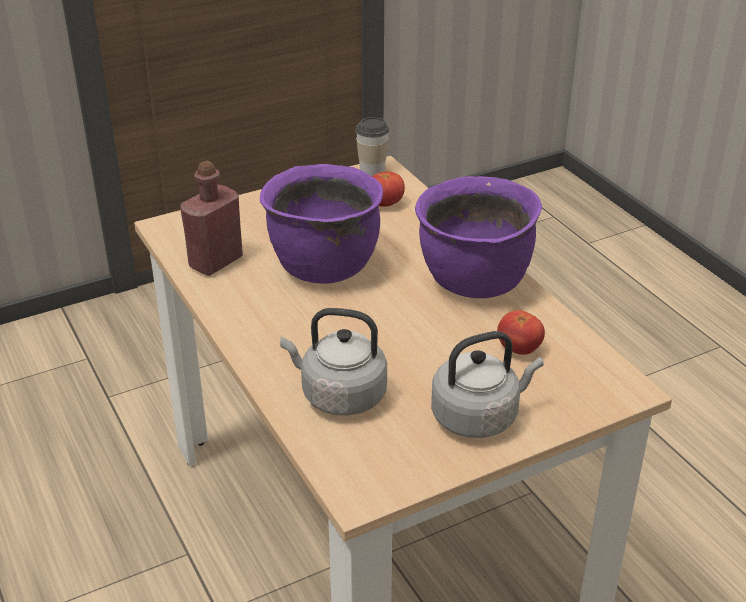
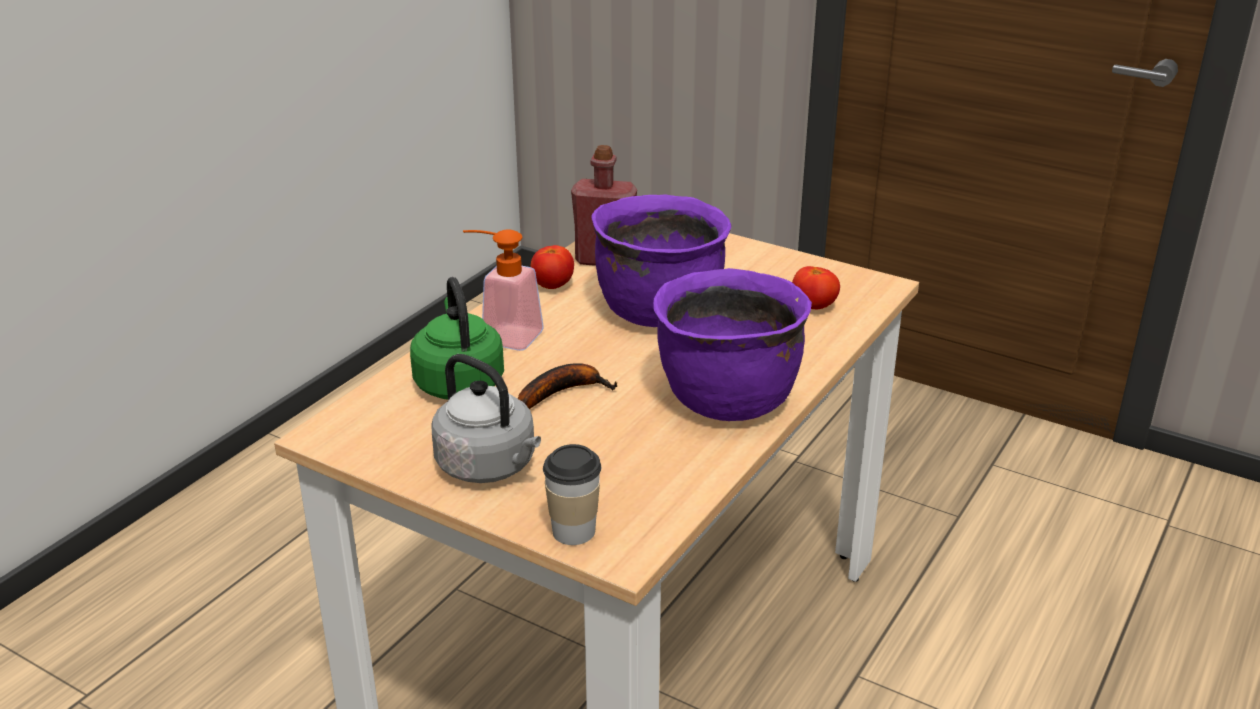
camera: 60 degrees right, 5 degrees down
grey kettle [280,308,387,416] -> green kettle [410,277,504,399]
cup [356,117,389,176] -> cup moved to [543,444,601,545]
tomato [497,310,545,355] -> tomato moved to [530,245,574,289]
none -> soap dispenser [463,229,544,351]
none -> banana [518,363,617,409]

